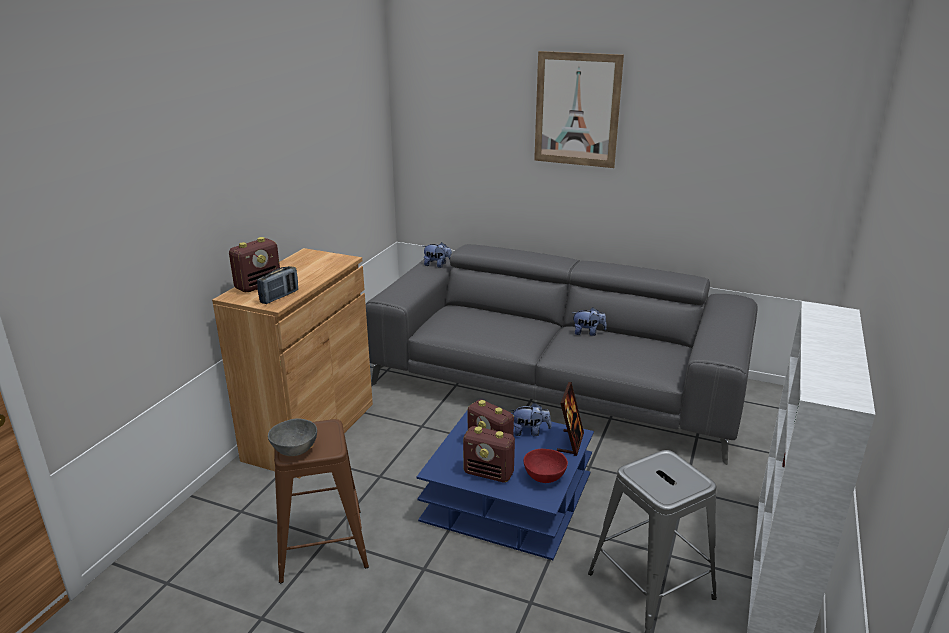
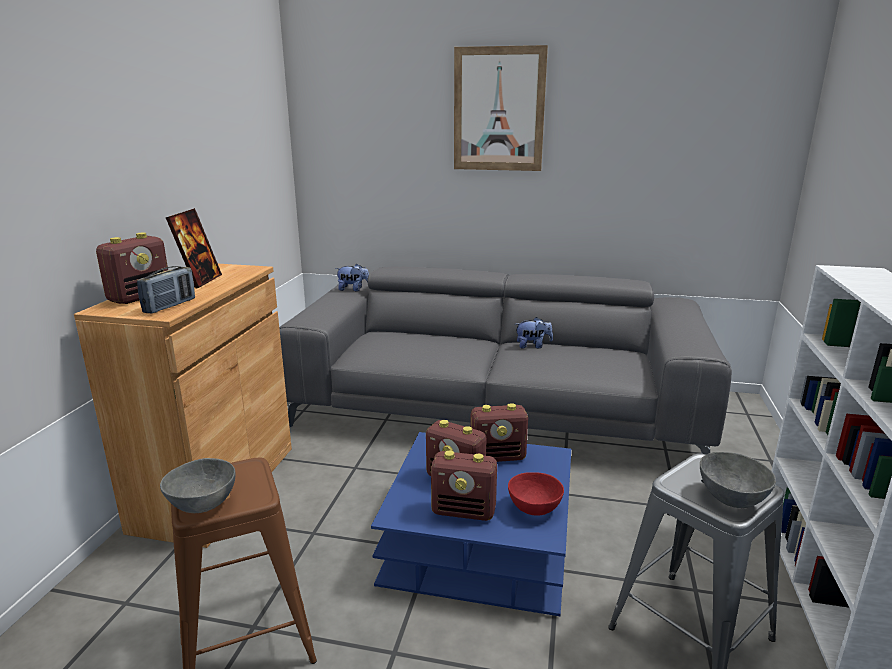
camera: 10 degrees left, 5 degrees down
plush toy [510,403,551,436] -> radio [470,403,528,462]
picture frame [557,382,584,456] -> picture frame moved to [166,208,222,288]
none -> grey bowl [700,452,776,508]

